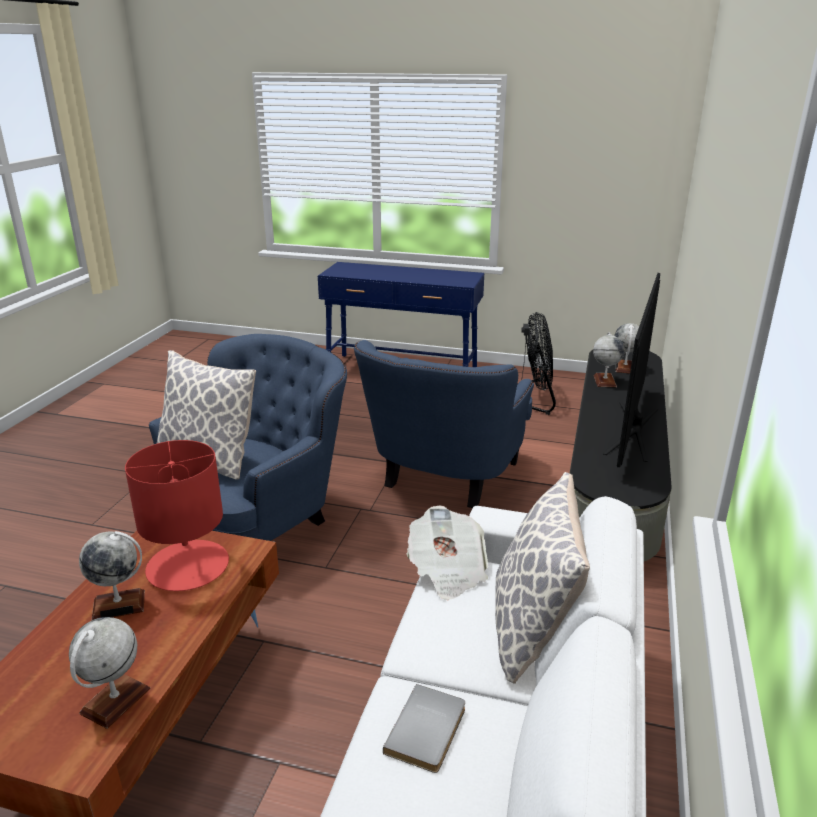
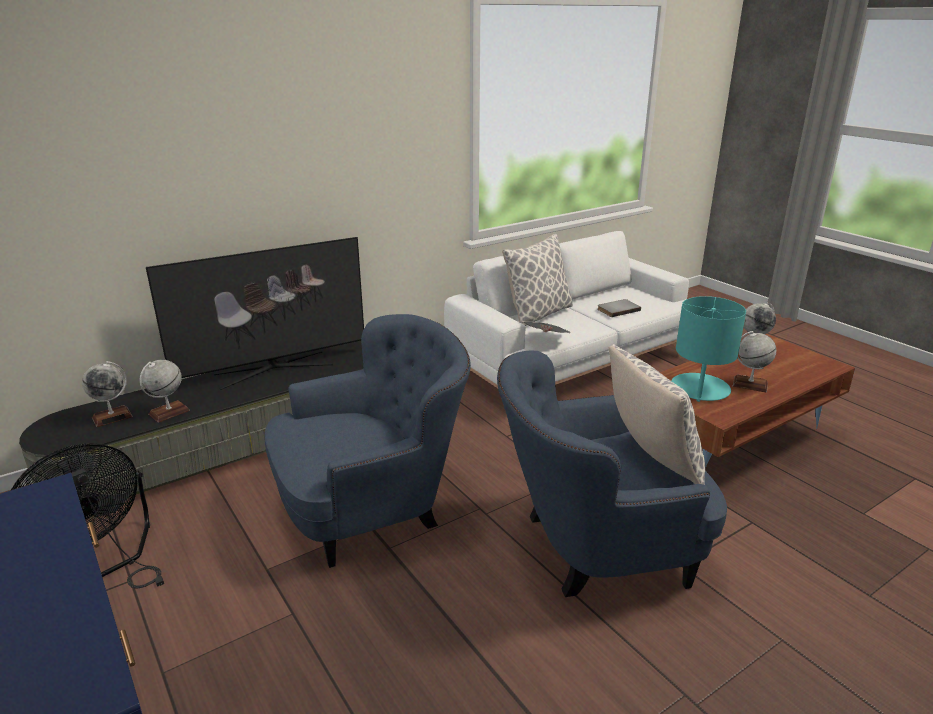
camera: 140 degrees left, 0 degrees up
red table lamp [125,440,229,591] -> turquoise table lamp [671,296,746,402]

